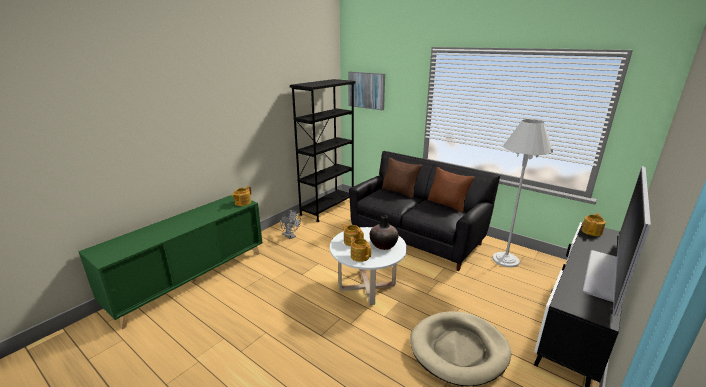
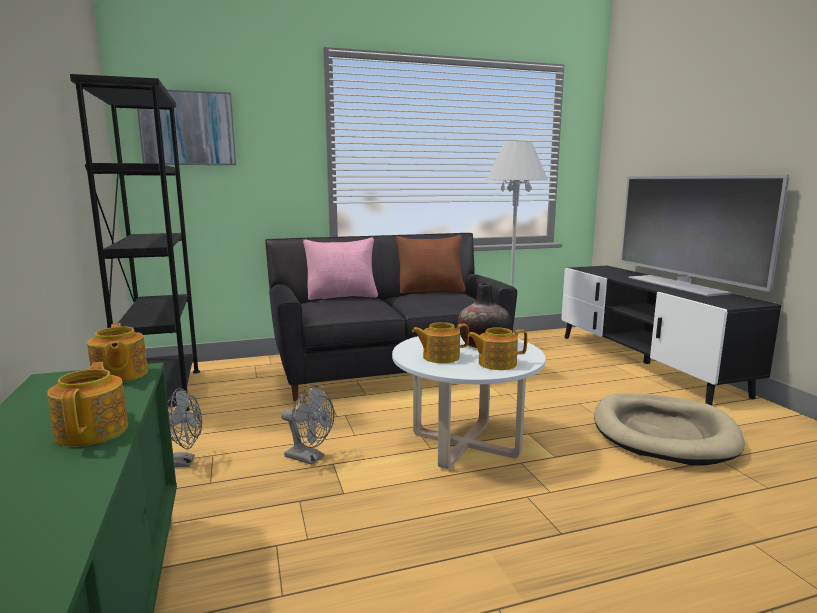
camera: 55 degrees left, 10 degrees down
brown pillow [382,157,422,198] -> pink pillow [303,238,378,300]
teapot [581,213,606,236] -> teapot moved to [47,362,128,447]
none -> grey fan [281,386,334,465]

